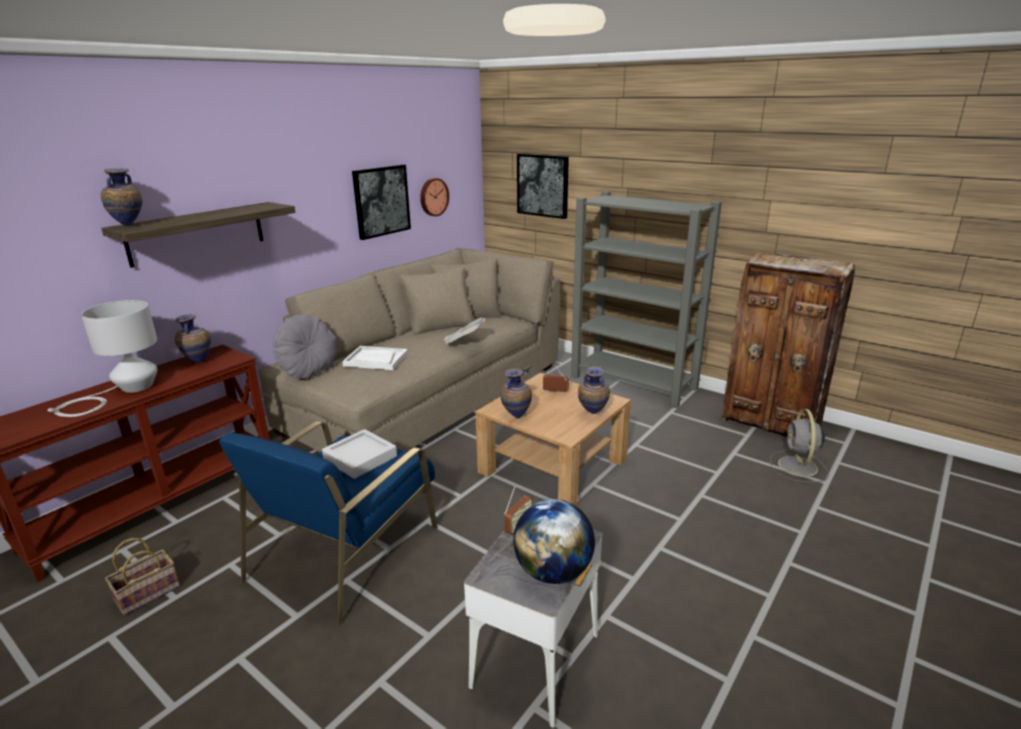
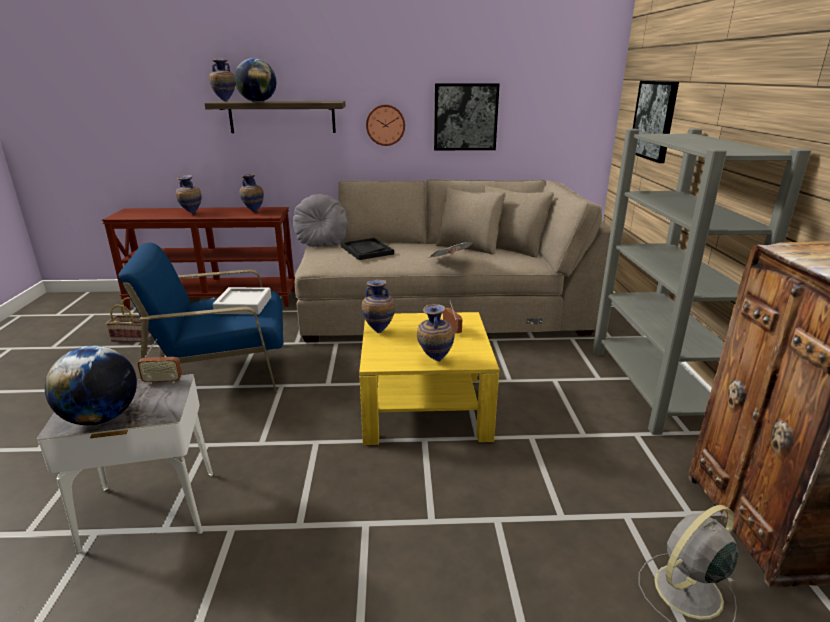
camera: 50 degrees right, 0 degrees up
white table lamp [47,300,157,417] -> vase [176,175,202,213]
white tray [342,346,408,370] -> black tray [341,238,394,260]
wall clock [420,178,449,216] -> wall clock moved to [366,105,405,146]
brown coffee table [475,373,631,507] -> yellow coffee table [359,312,499,445]
none -> globe [234,58,276,102]

